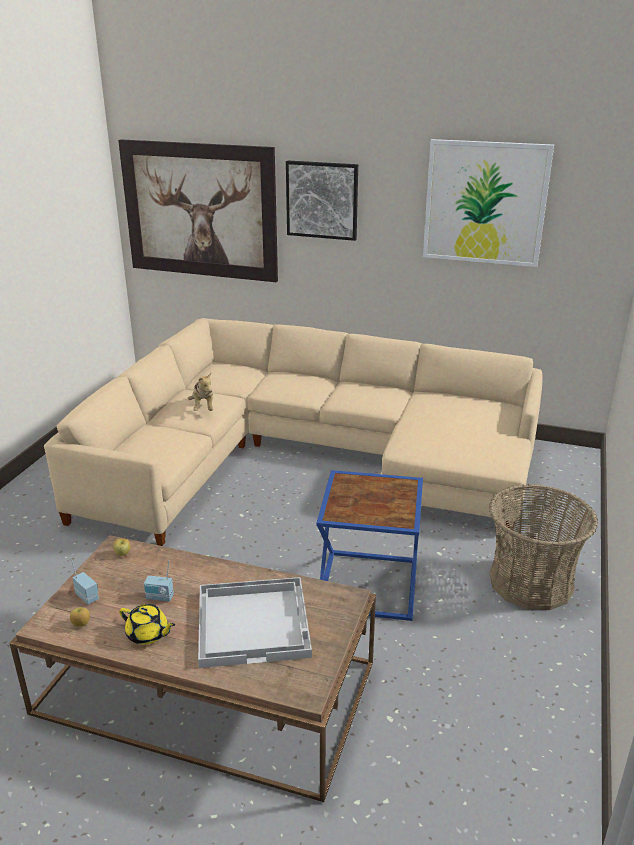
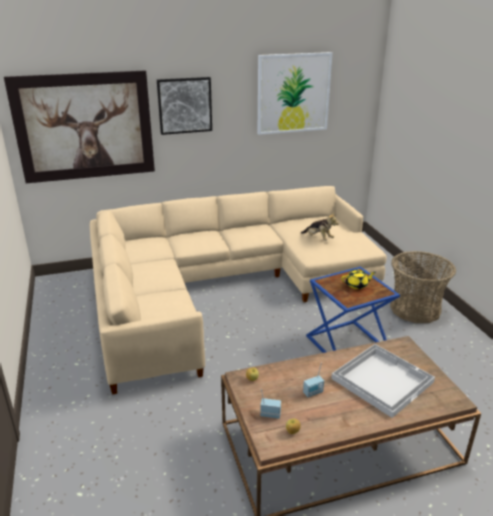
camera: 35 degrees left, 0 degrees up
yellow teapot [119,604,175,645] -> yellow teapot moved to [341,270,376,289]
plush toy [188,373,213,411] -> plush toy moved to [301,212,339,241]

